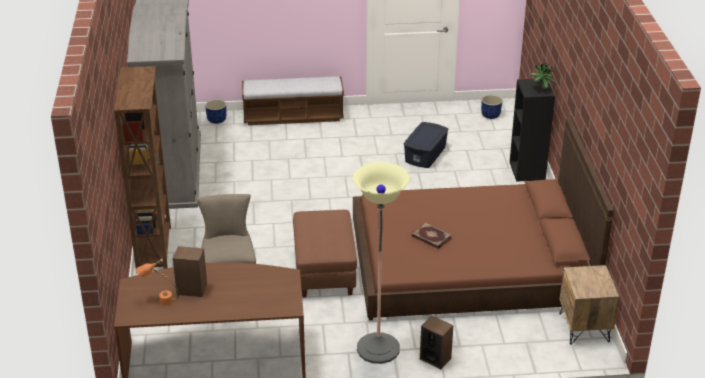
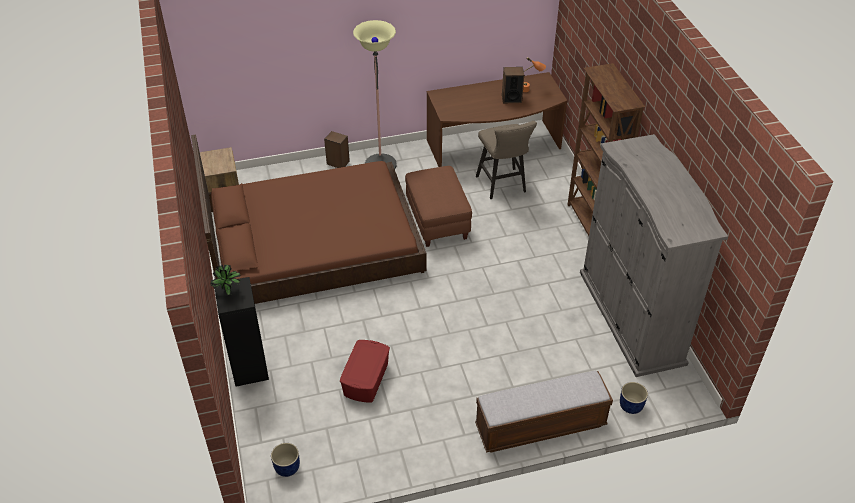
camera: 170 degrees right, 10 degrees up
blue storage box [404,122,449,168] -> red storage box [340,340,390,403]
book [412,222,452,249] -> none

